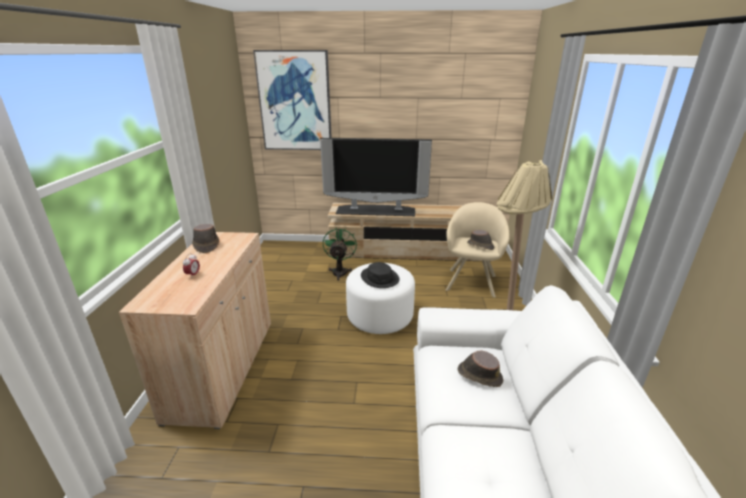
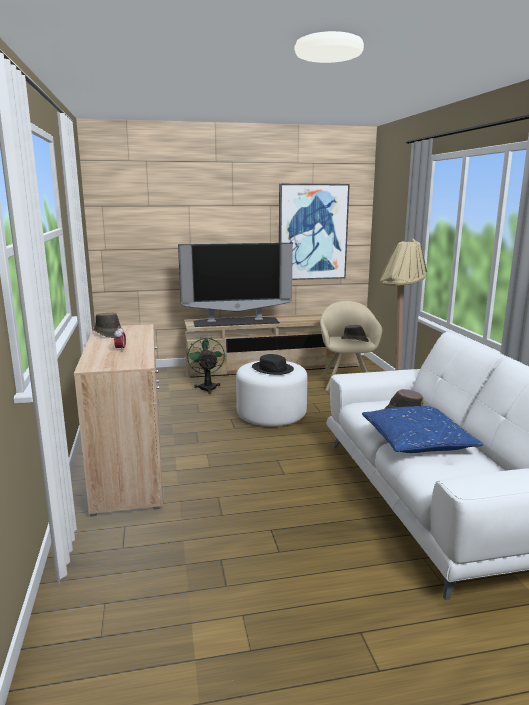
camera: 15 degrees left, 10 degrees down
picture [253,50,332,150] -> picture moved to [279,184,350,280]
none -> blue pillow [362,406,483,453]

